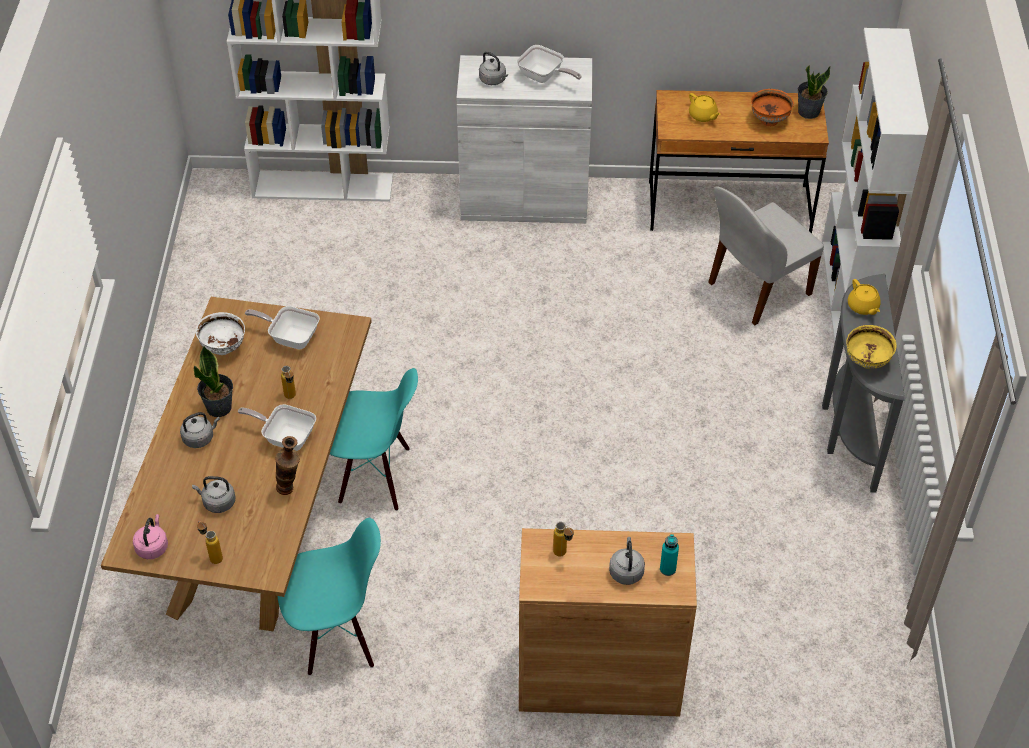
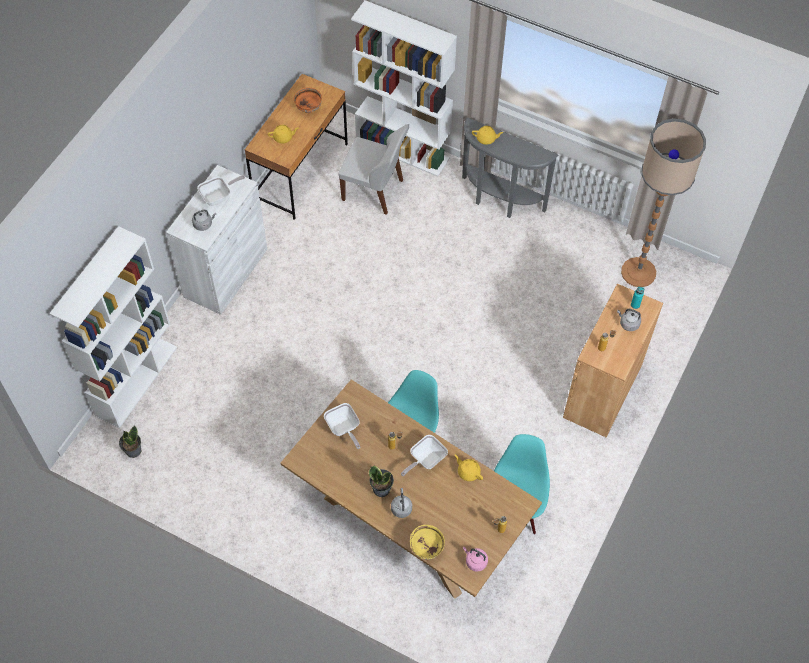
camera: 65 degrees left, 10 degrees up
grey kettle [192,476,235,513] -> none
white bowl [196,312,245,355] -> none
frying pan [245,306,320,350] -> frying pan turned 75 degrees counterclockwise [324,403,360,449]
vase [275,436,300,495] -> yellow teapot [455,455,483,481]
white chair [708,186,824,325] -> white chair turned 60 degrees counterclockwise [338,124,409,215]
potted plant [797,65,831,119] -> potted plant moved to [119,426,141,458]
yellow bowl [846,325,897,369] -> yellow bowl moved to [410,525,445,560]
none -> floor lamp [621,118,706,287]

